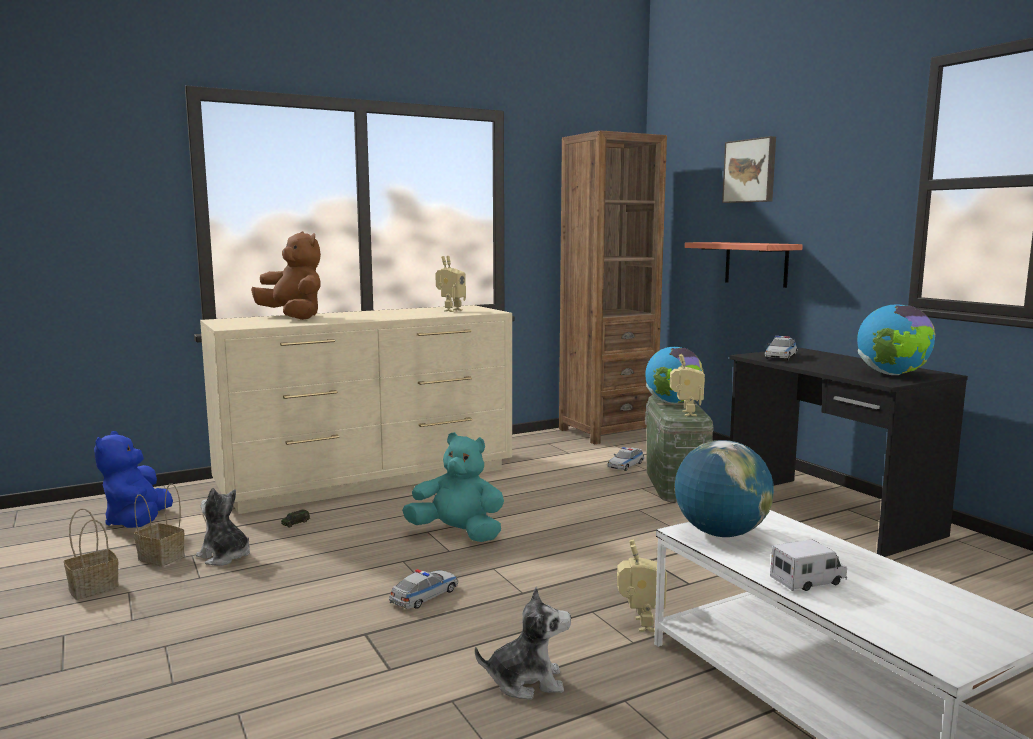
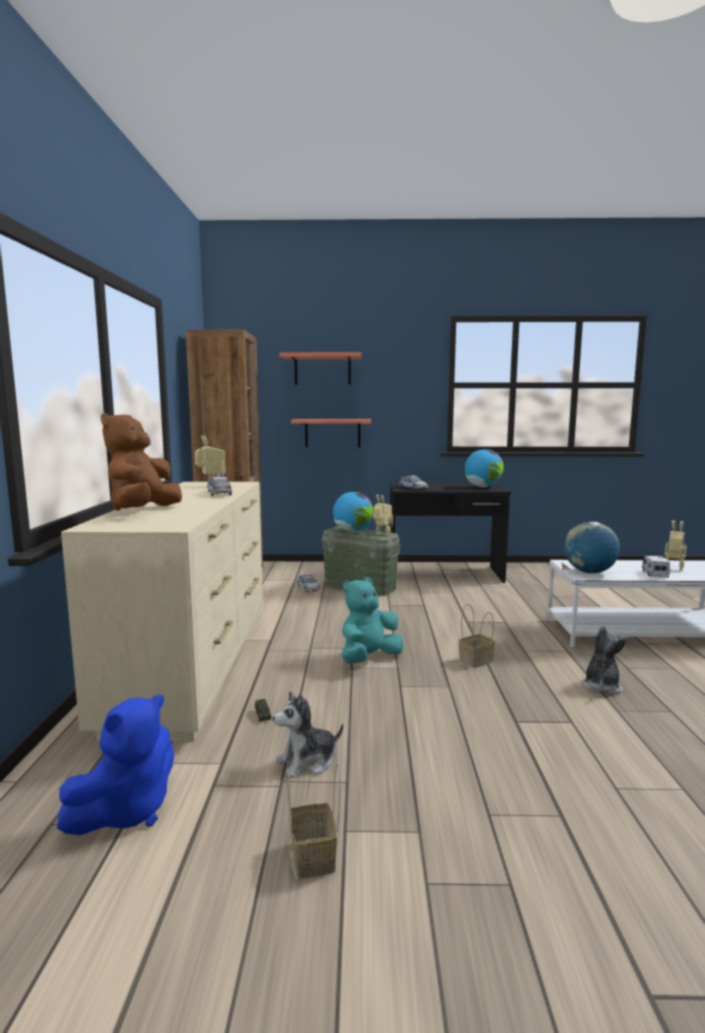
camera: 60 degrees left, 0 degrees up
blue plush toy [94,431,173,528] -> blue plush toy turned 75 degrees counterclockwise [57,694,174,835]
basket [134,483,185,567] -> basket moved to [458,604,495,668]
brown plush toy [251,231,321,320] -> brown plush toy turned 60 degrees counterclockwise [101,413,182,511]
toy car [389,569,458,609] -> toy car moved to [207,475,232,496]
toy robot [617,540,667,632] -> toy robot moved to [664,520,687,571]
picture [722,136,776,203] -> shelf [280,352,362,385]

